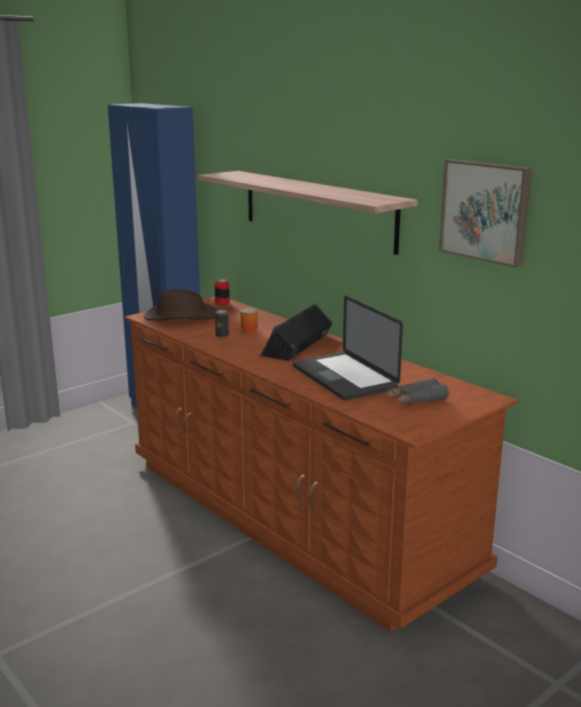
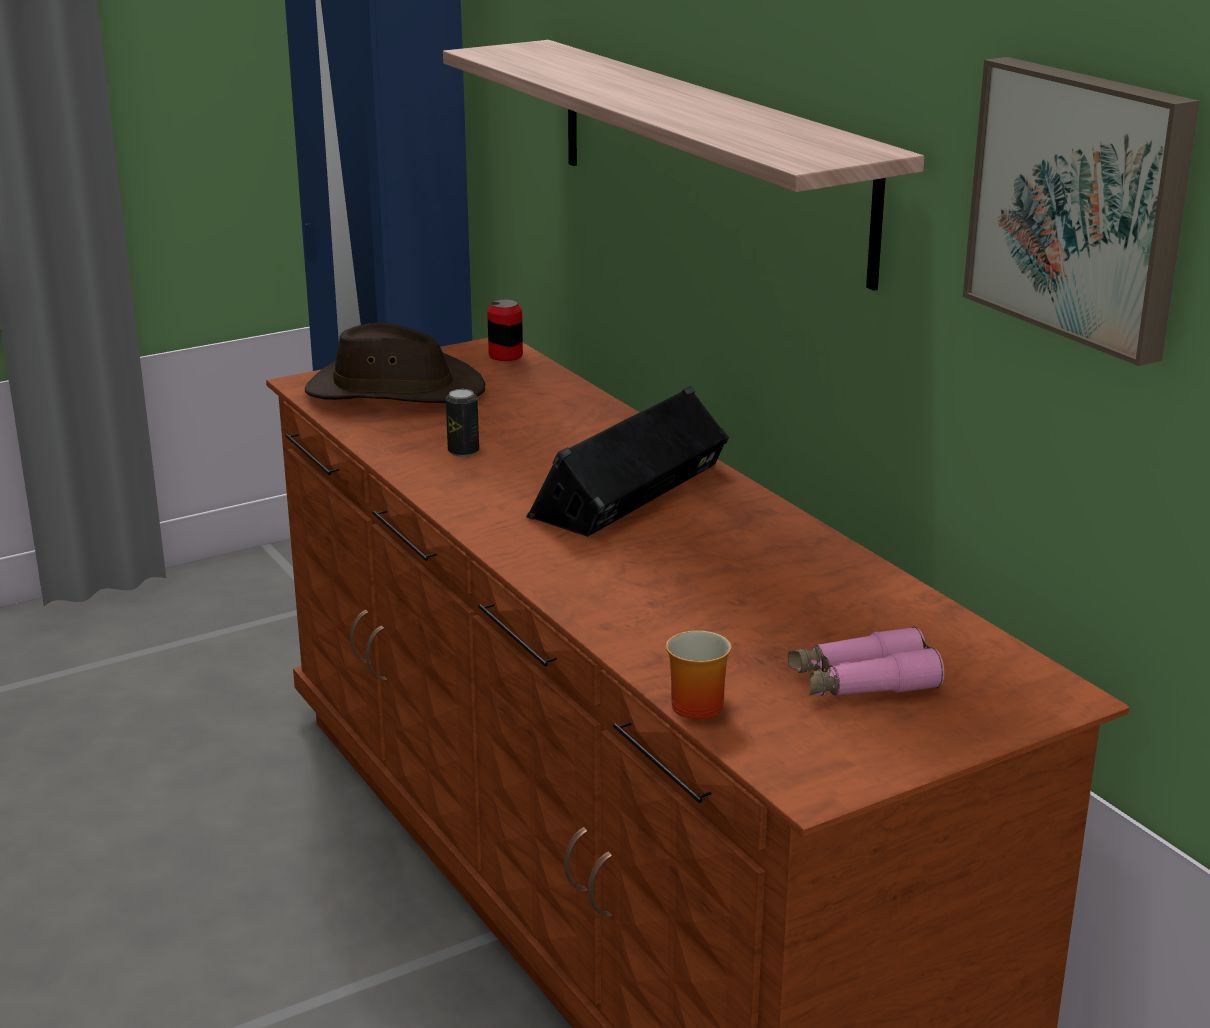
camera: 10 degrees right, 5 degrees up
mug [239,308,259,333] -> mug moved to [666,630,732,720]
laptop [293,296,403,400] -> none
grey binoculars [387,378,449,404] -> pink binoculars [788,626,944,696]

